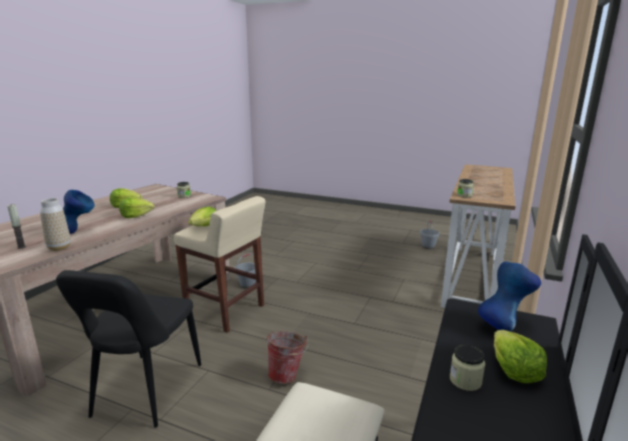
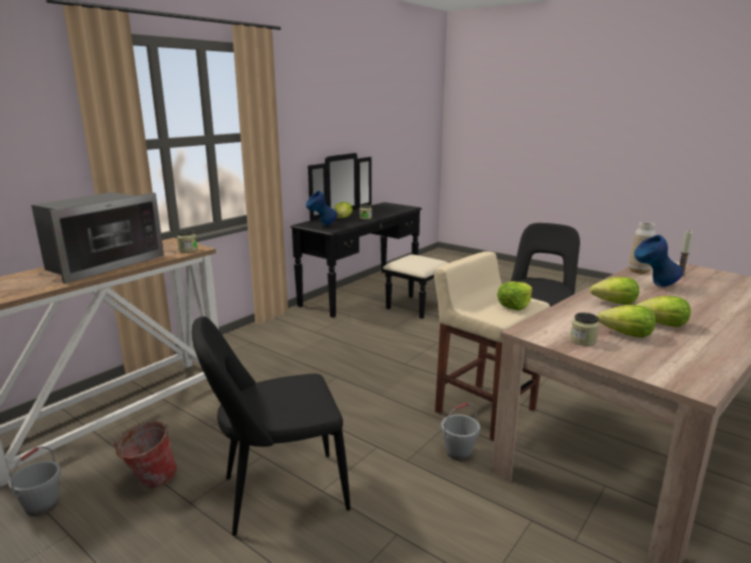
camera: 165 degrees left, 0 degrees up
bucket [267,331,308,384] -> bucket moved to [113,421,177,488]
none -> microwave [31,192,164,284]
none -> black chair [192,316,351,536]
none -> lettuce [597,305,656,338]

